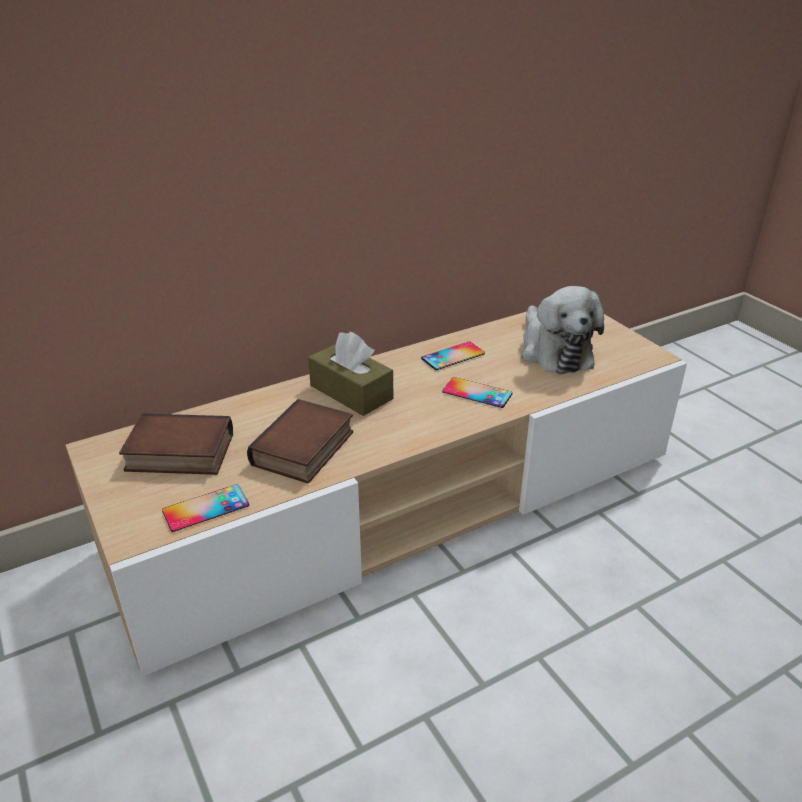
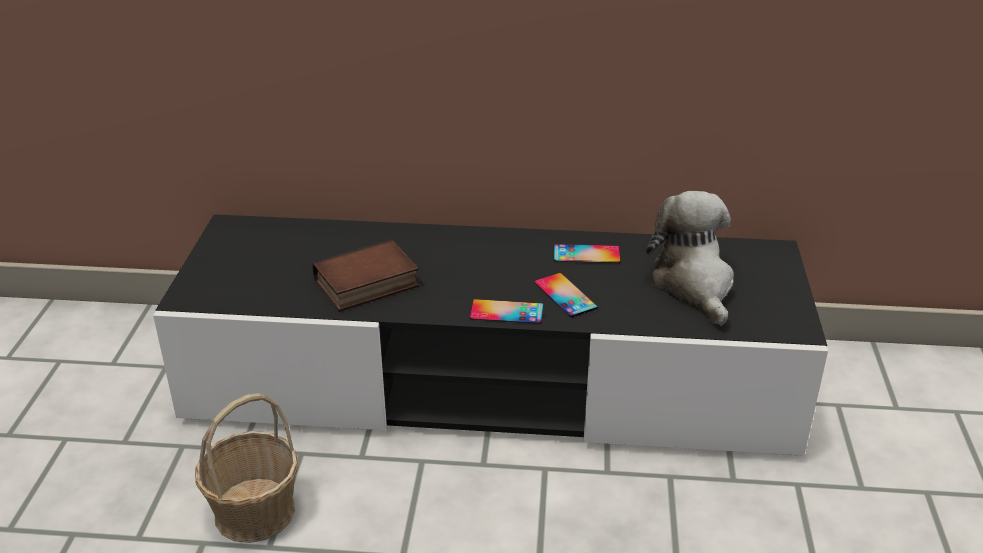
camera: 35 degrees right, 0 degrees up
beige tv stand [66,308,687,676] -> black tv stand [153,214,828,456]
book [119,413,233,475] -> none
phone [162,484,249,532] -> phone moved to [470,299,543,324]
brown tissue box [308,332,393,416] -> none
plush toy [522,286,604,374] -> plush toy turned 150 degrees clockwise [646,191,734,326]
none -> basket [195,393,298,543]

